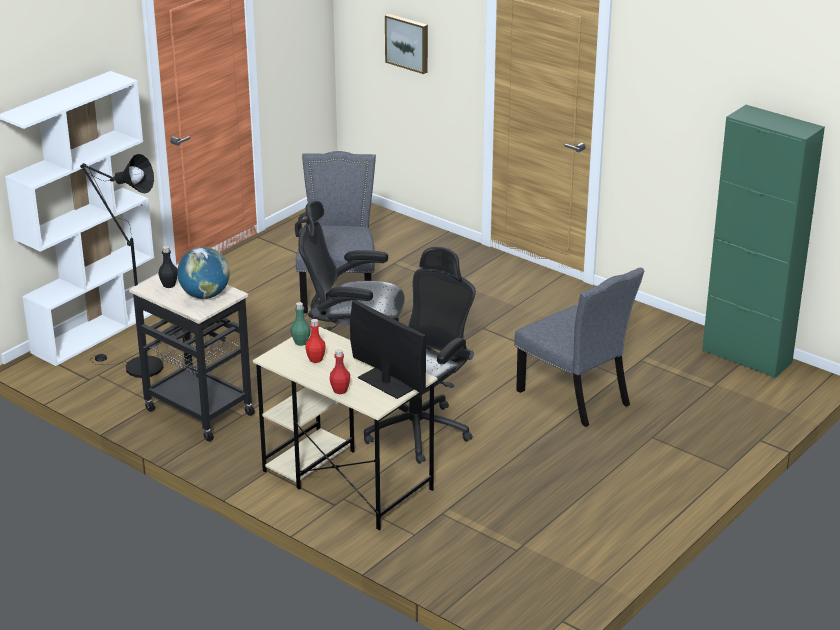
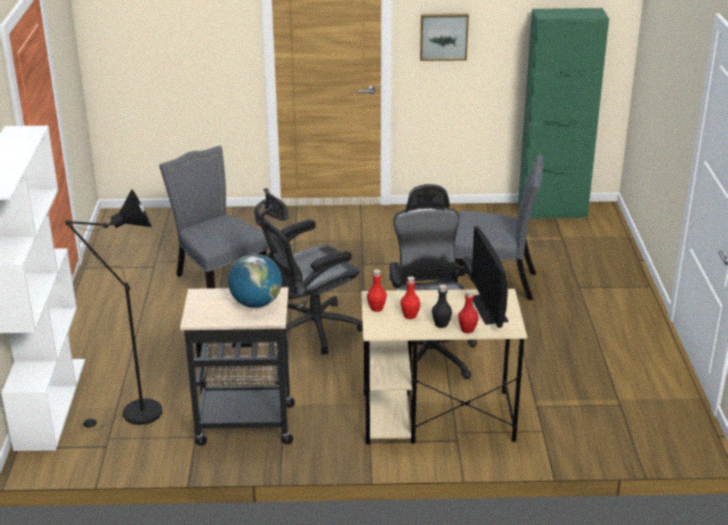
camera: 40 degrees left, 0 degrees up
black bottle [158,246,177,288] -> black bottle moved to [432,285,452,328]
green bottle [290,302,311,346] -> red bottle [367,269,387,312]
monitor [350,300,426,399] -> monitor turned 105 degrees counterclockwise [471,226,509,328]
picture [385,14,428,74] -> picture moved to [420,13,469,61]

